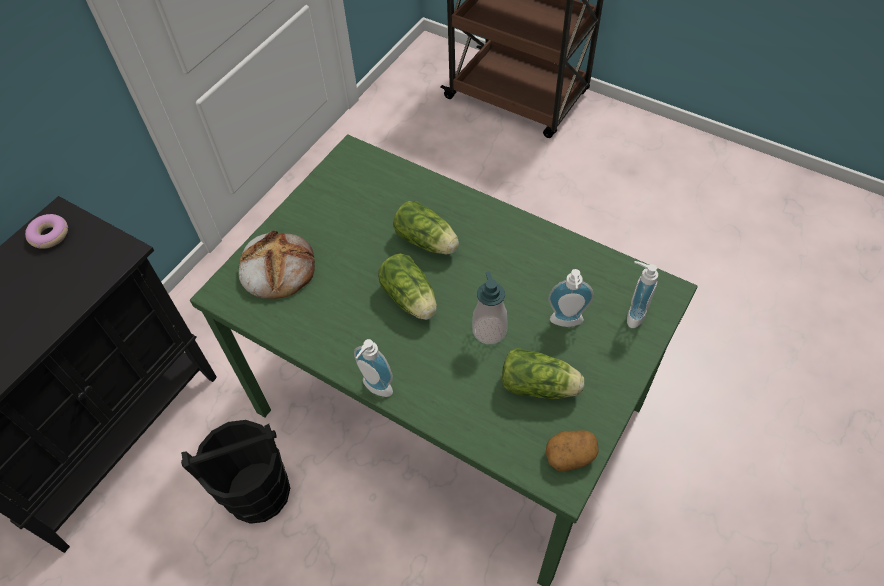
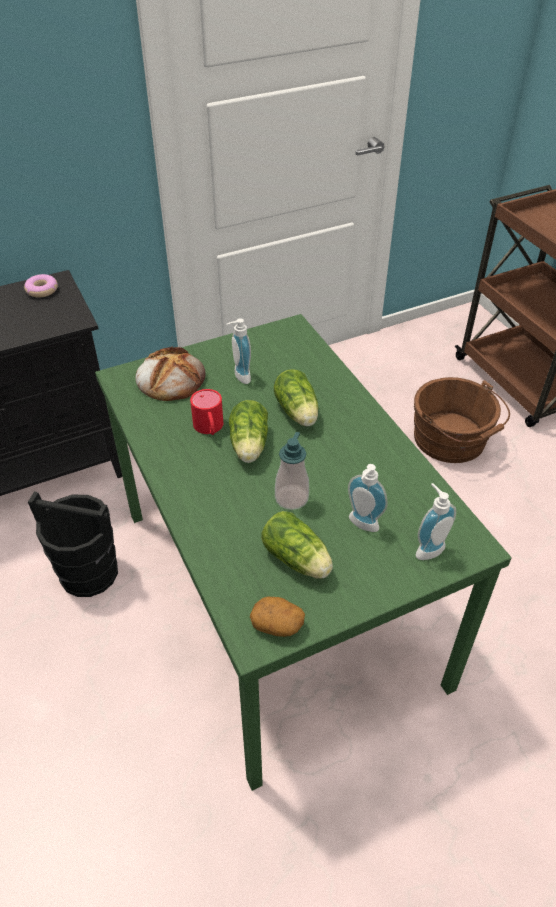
camera: 30 degrees right, 10 degrees down
soap dispenser [354,339,393,397] -> soap dispenser moved to [226,318,251,384]
none -> red mug [190,389,223,435]
none -> brown bucket [414,377,510,463]

